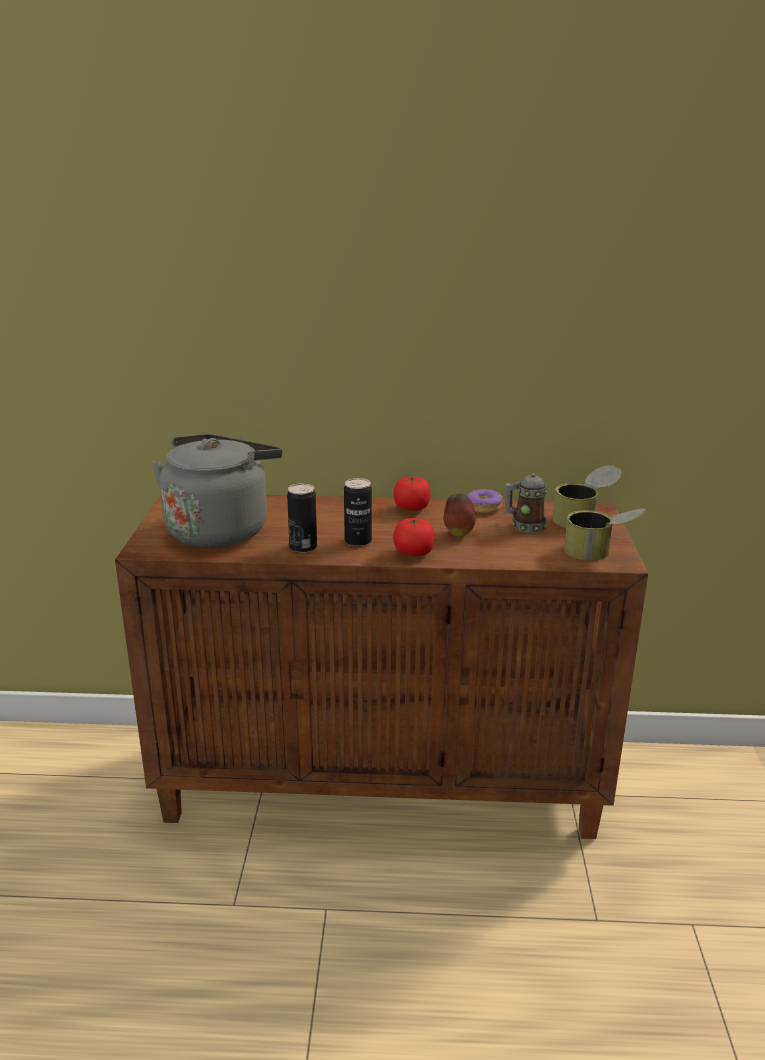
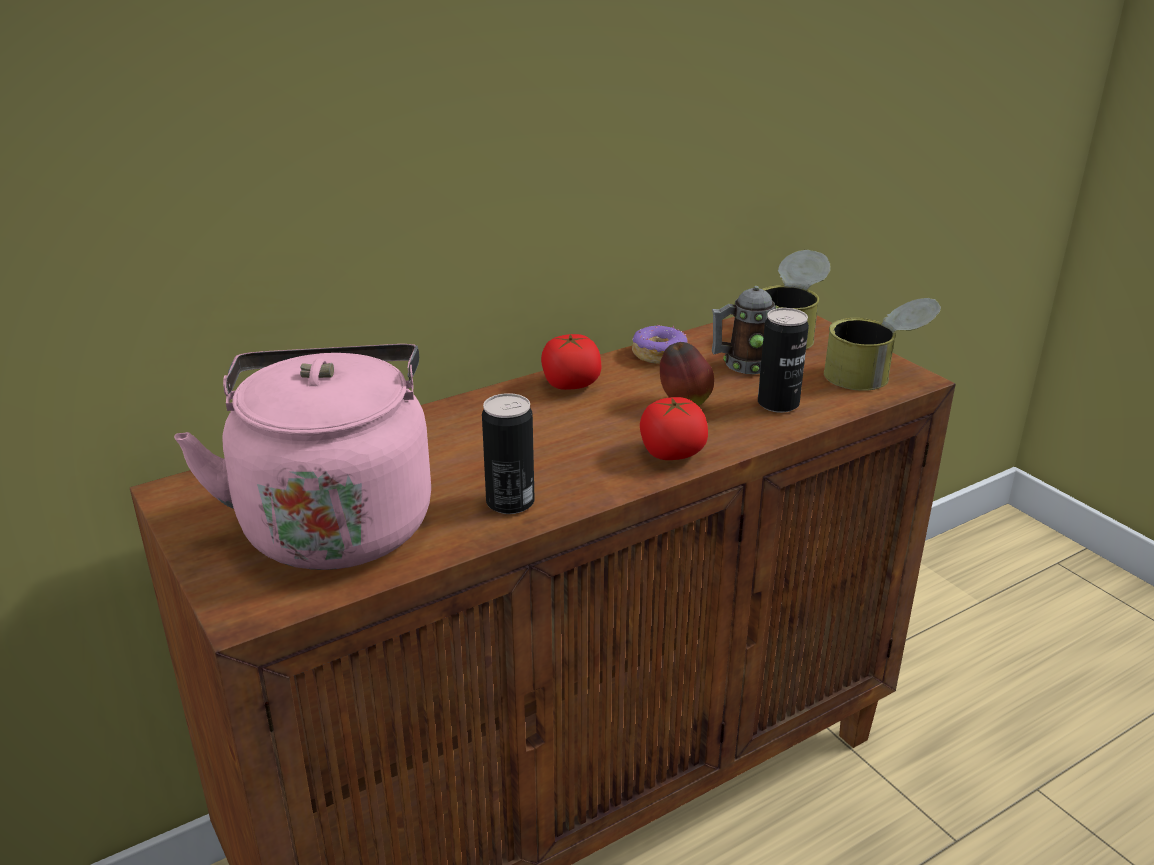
camera: 35 degrees left, 5 degrees up
grey kettle [152,434,282,548] -> pink kettle [174,344,431,570]
can [344,478,372,546] -> can moved to [758,308,809,413]

